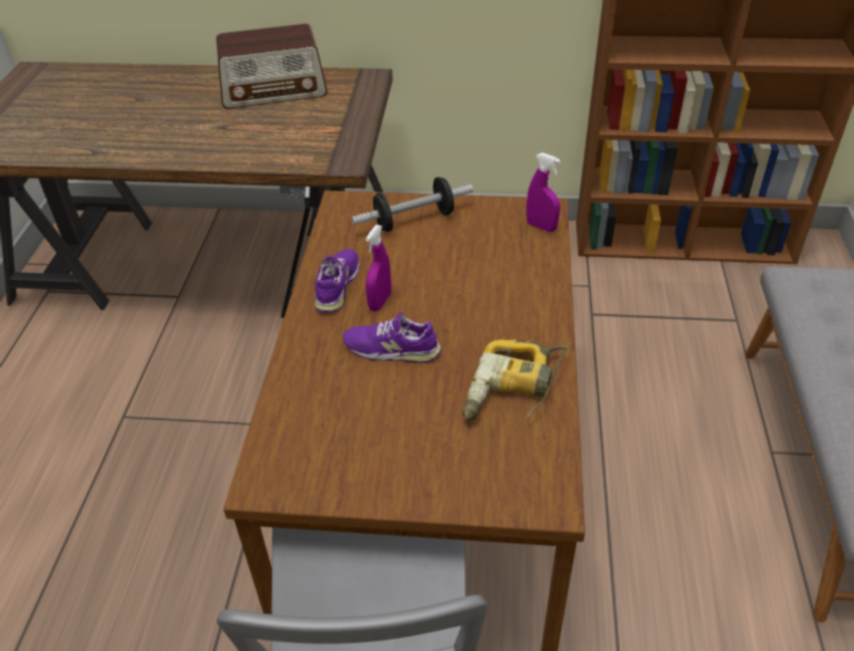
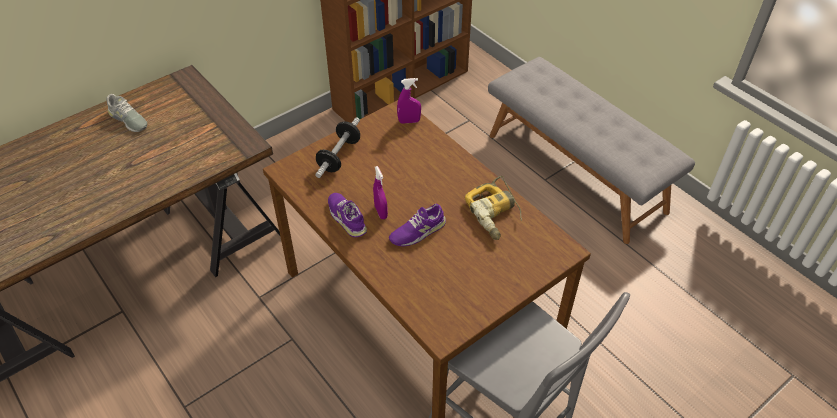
camera: 45 degrees left, 5 degrees up
radio [216,24,327,109] -> grey shoe [106,94,147,132]

